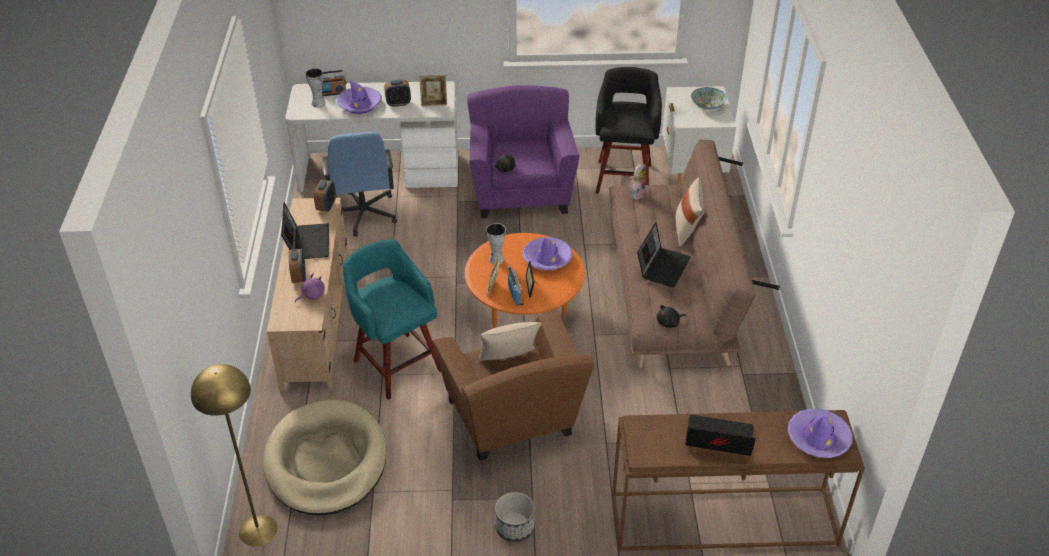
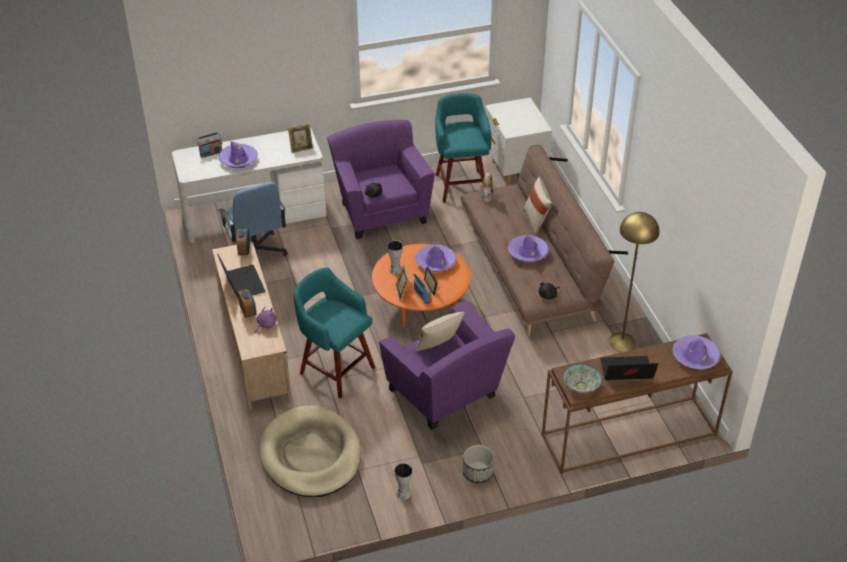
camera: 15 degrees left, 0 degrees up
yellow floor lamp [191,364,277,546] -> yellow floor lamp moved to [609,212,659,352]
vase [305,68,326,107] -> vase moved to [394,463,413,500]
alarm clock [384,80,411,107] -> none
brown armchair [433,309,594,461] -> purple armchair [379,300,515,430]
black stool [595,67,662,194] -> turquoise stool [435,93,491,203]
laptop [637,222,691,288] -> purple hat [508,235,549,262]
bowl [691,87,727,110] -> bowl moved to [563,364,602,393]

